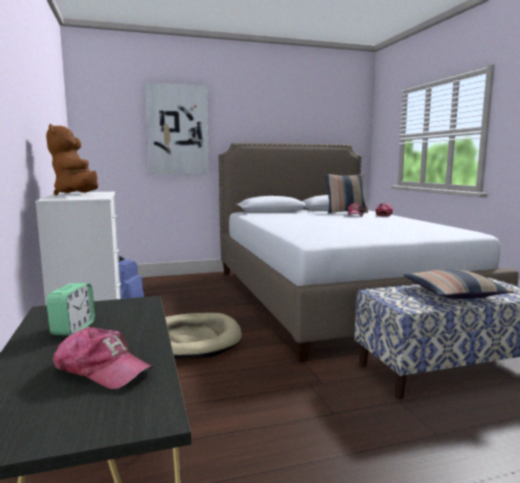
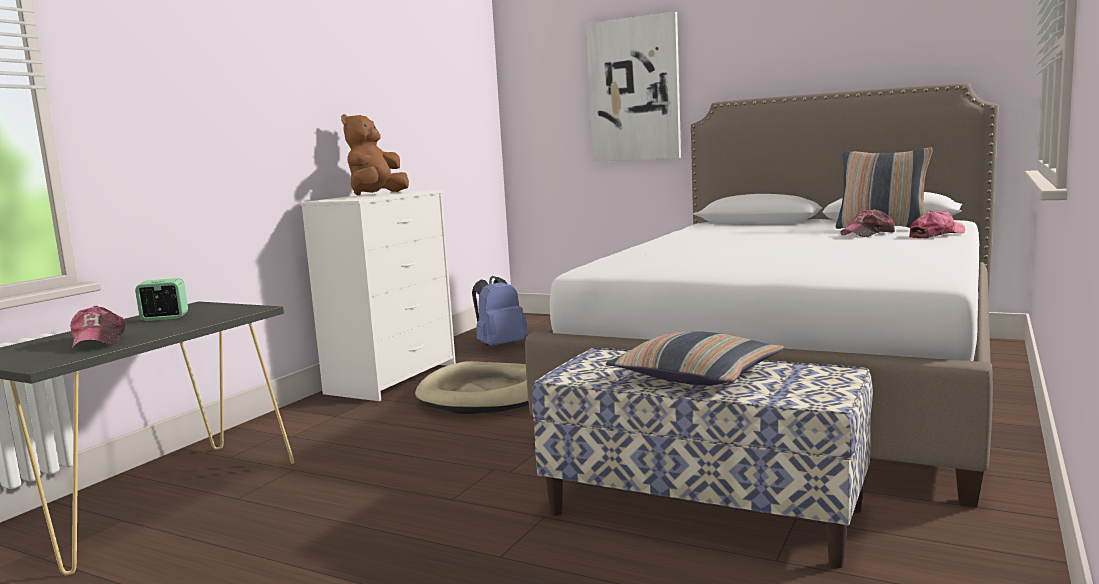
camera: 45 degrees right, 0 degrees up
alarm clock [46,283,95,336] -> alarm clock turned 150 degrees counterclockwise [135,278,188,321]

